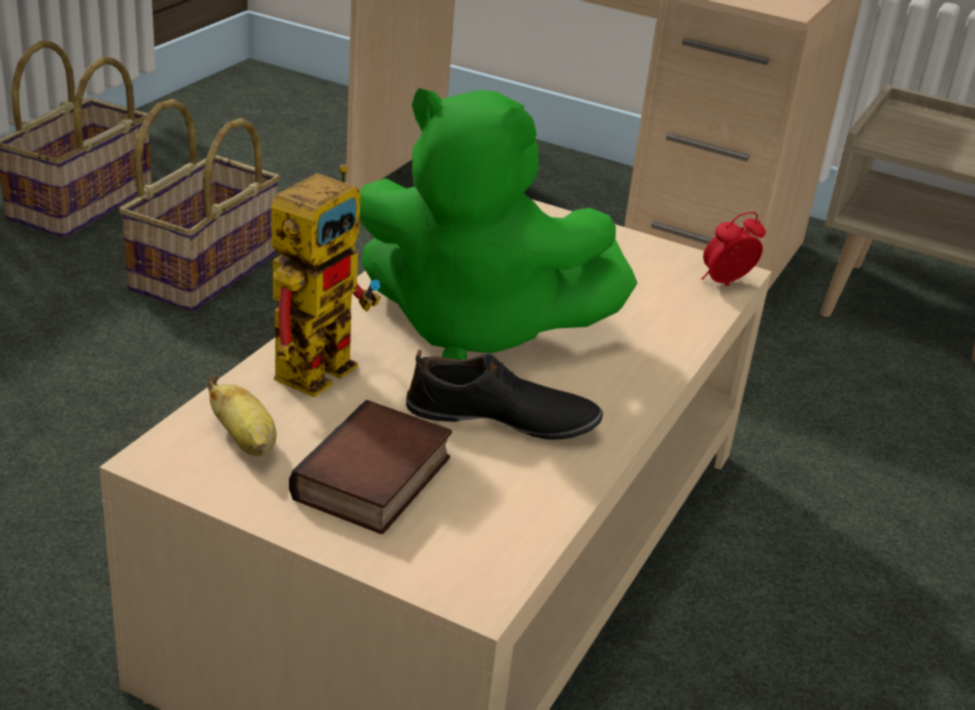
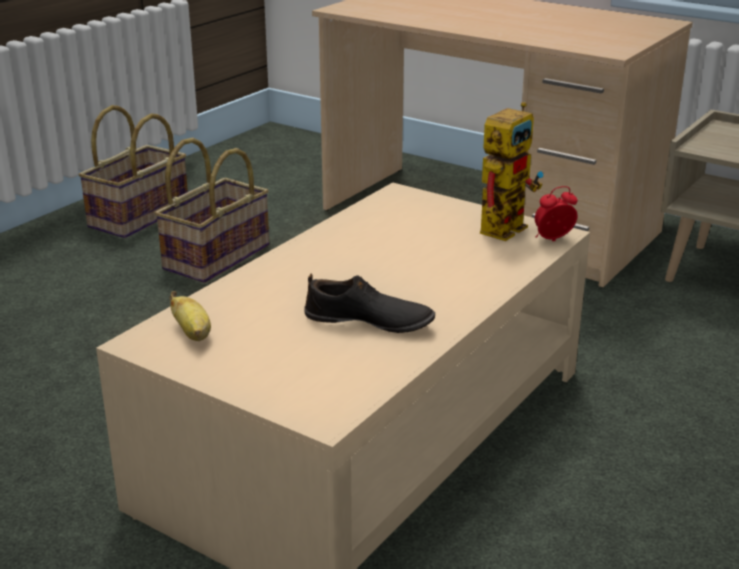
camera: 10 degrees right, 5 degrees down
toy robot [271,164,381,397] -> toy robot moved to [480,102,543,241]
book [289,400,452,534] -> none
green plush toy [360,88,637,359] -> none

